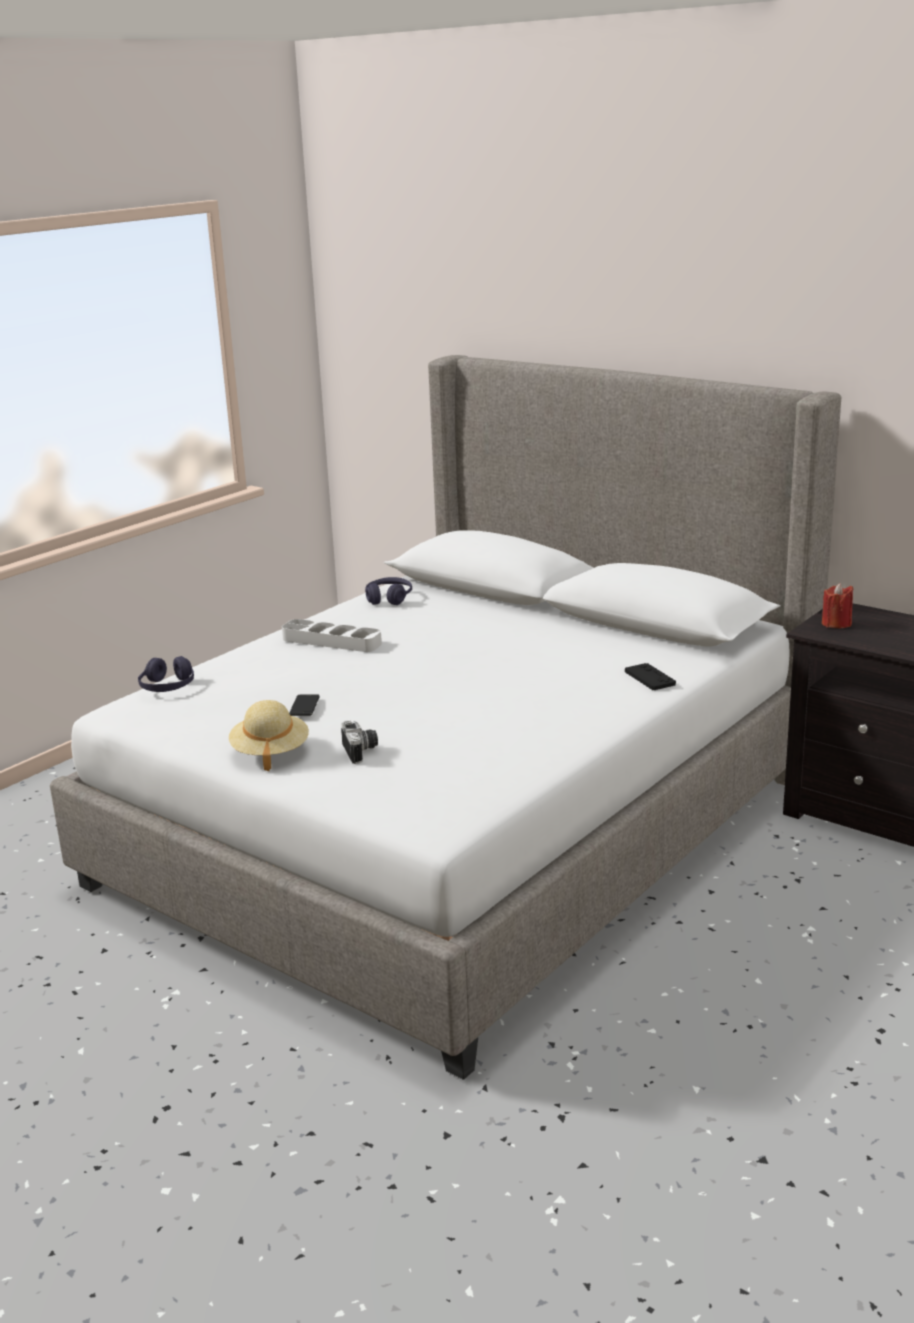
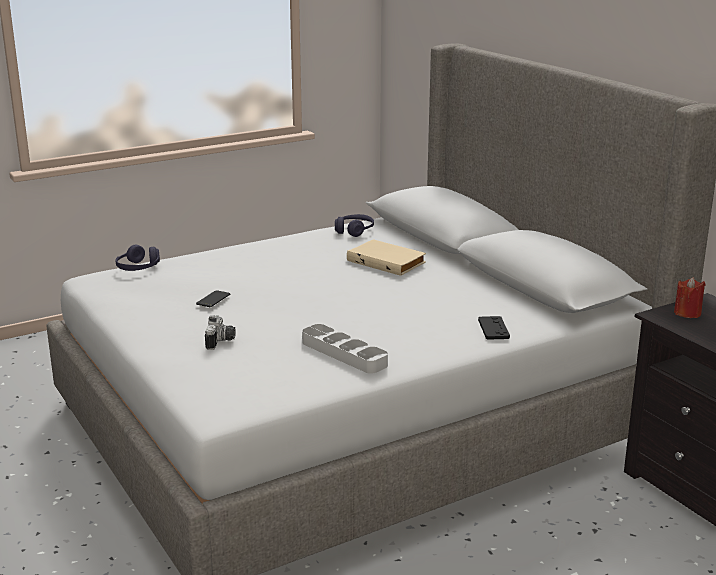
camera: 20 degrees right, 0 degrees up
beige hat [229,700,309,771] -> none
grey tray [282,619,382,652] -> grey tray moved to [302,324,388,374]
none -> beige book [347,239,426,276]

